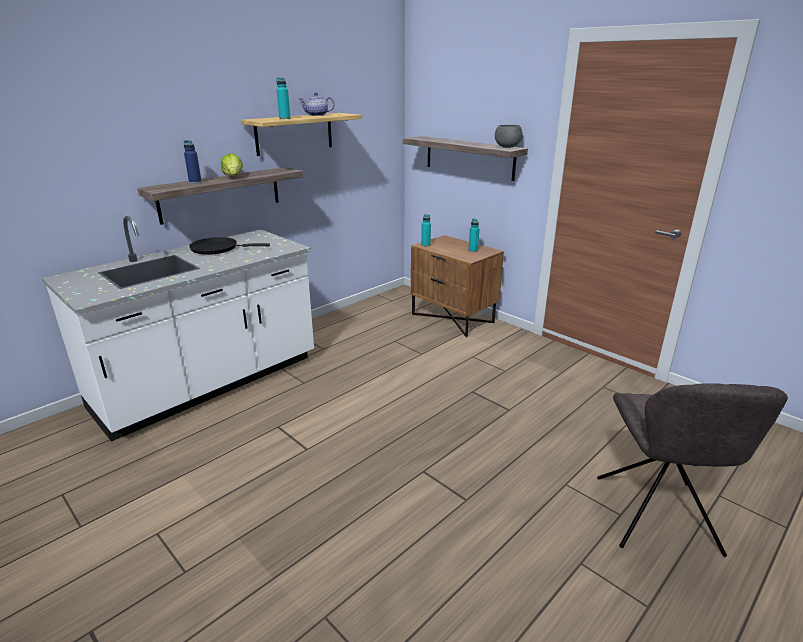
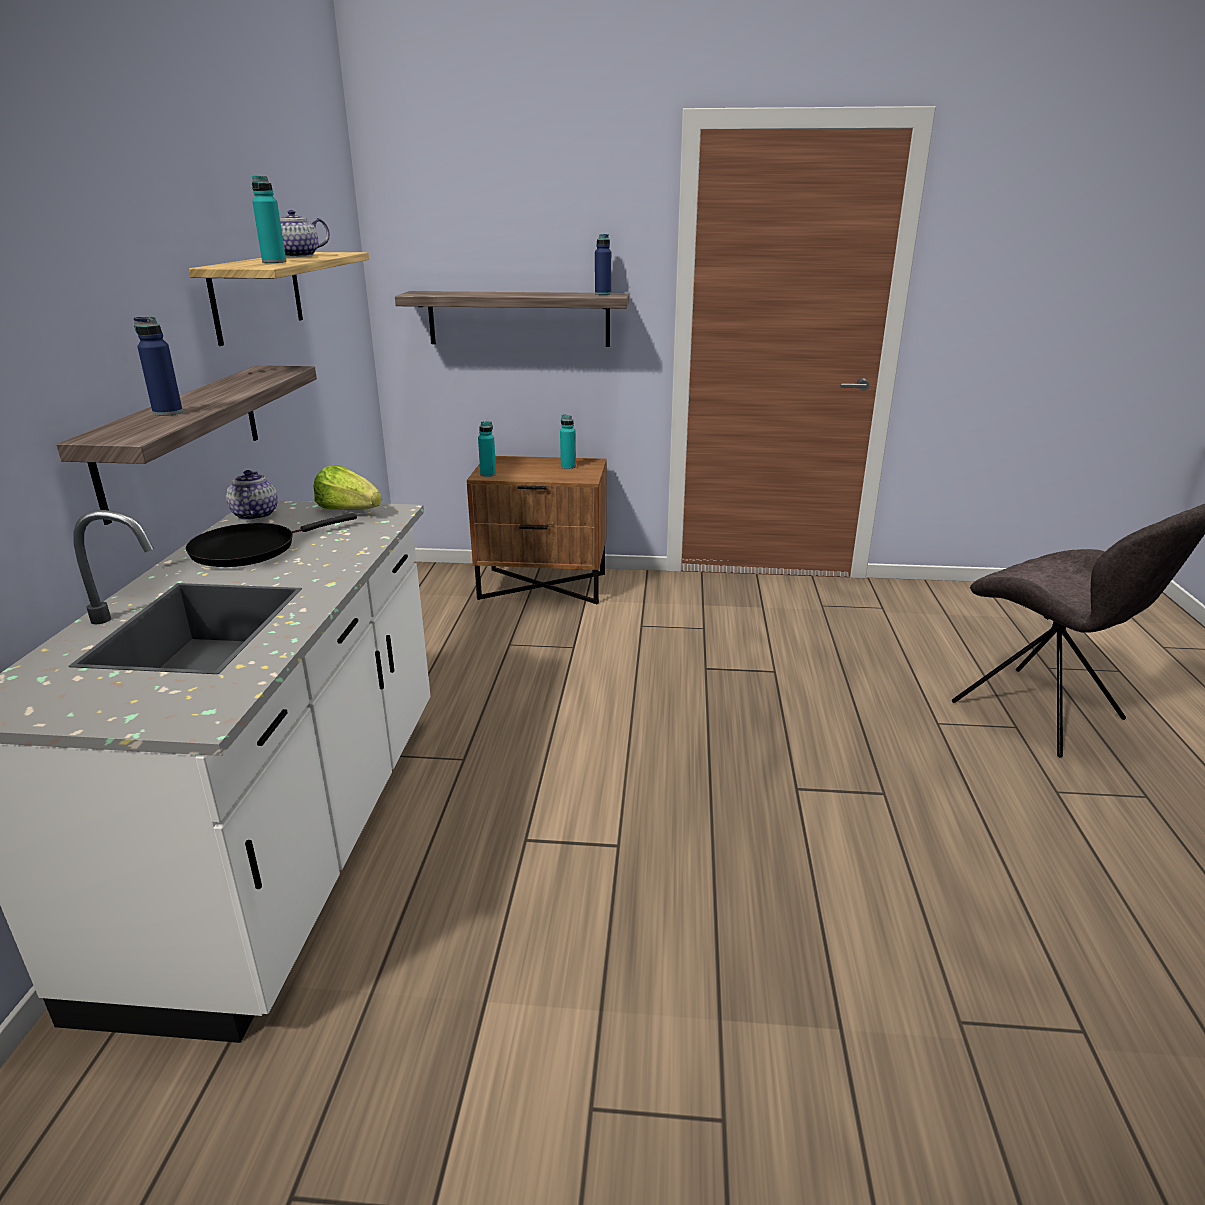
camera: 40 degrees left, 0 degrees up
lettuce [221,153,243,176] -> lettuce moved to [314,465,382,510]
grey bowl [495,125,523,148] -> blue bottle [595,234,611,295]
none -> teapot [226,470,278,520]

